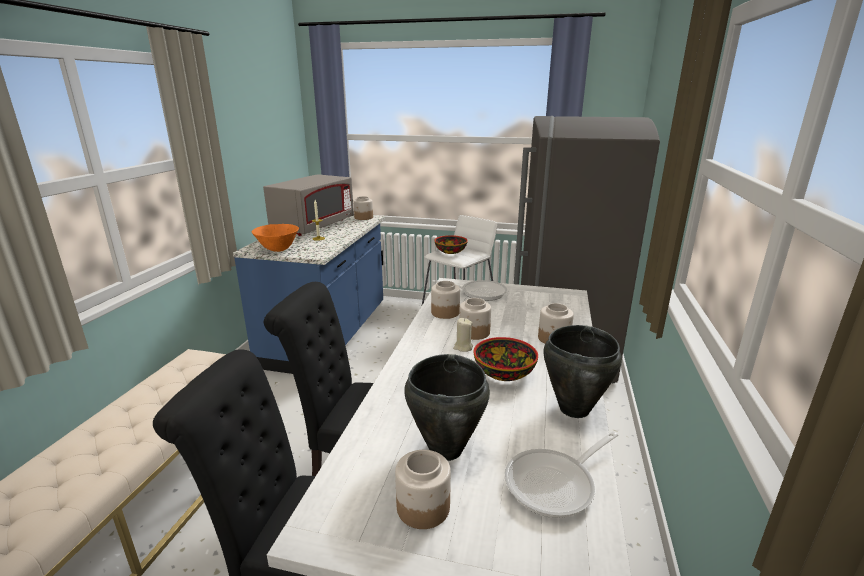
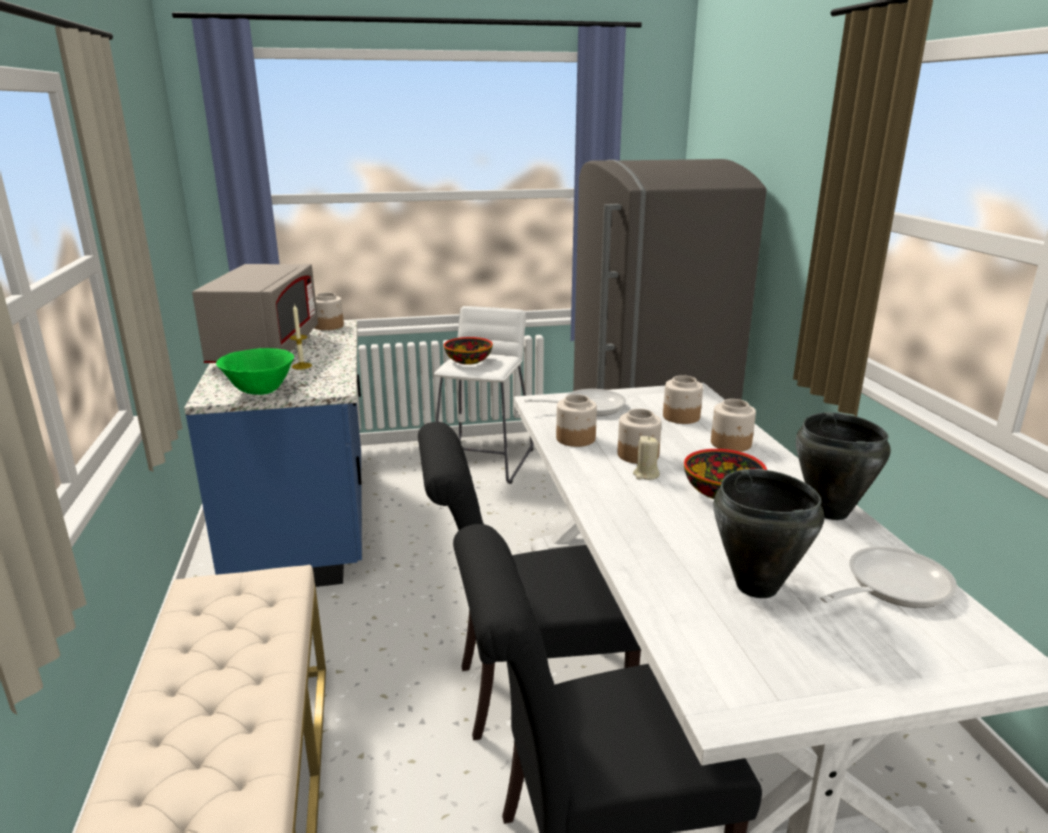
camera: 25 degrees left, 0 degrees up
orange bowl [251,224,299,252] -> green bowl [216,348,294,395]
jar [395,450,451,529] -> jar moved to [663,375,703,424]
frying pan [505,431,618,518] -> frying pan turned 150 degrees counterclockwise [820,547,957,608]

